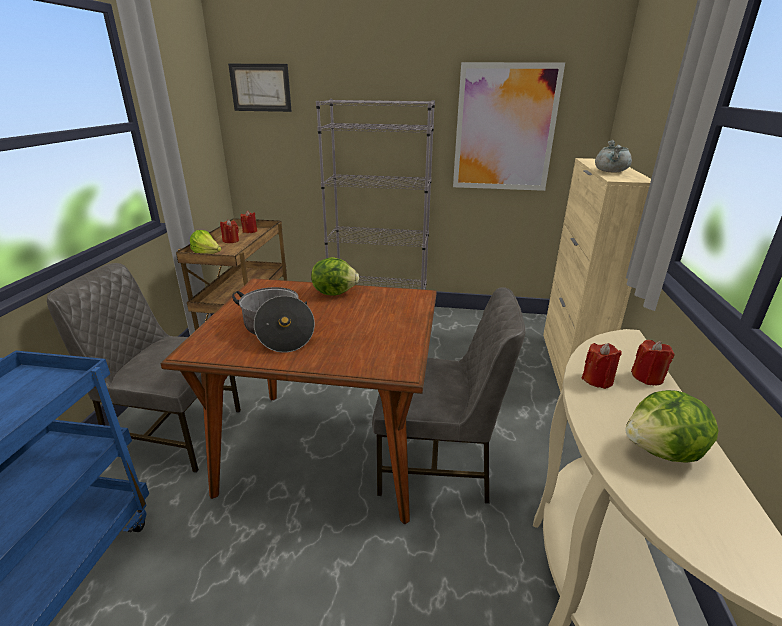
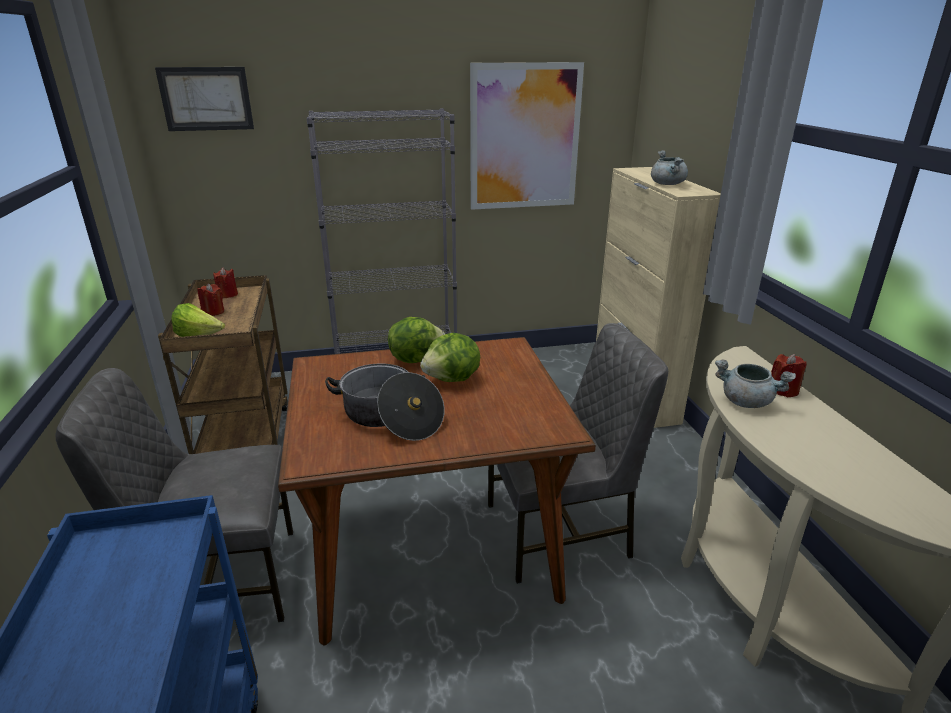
camera: 20 degrees left, 0 degrees up
red candle [582,343,622,389] -> grey cooking pot [715,360,796,408]
lettuce [625,390,718,463] -> lettuce moved to [420,333,480,382]

